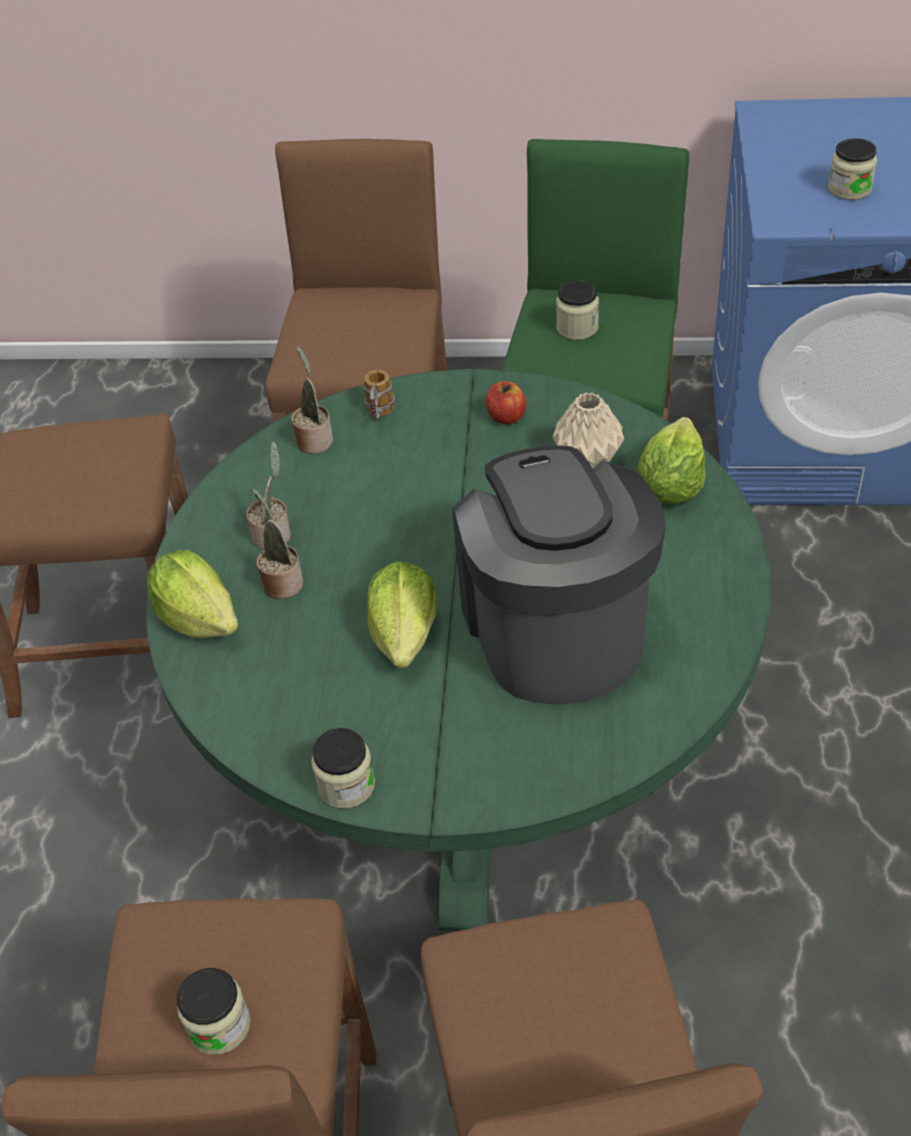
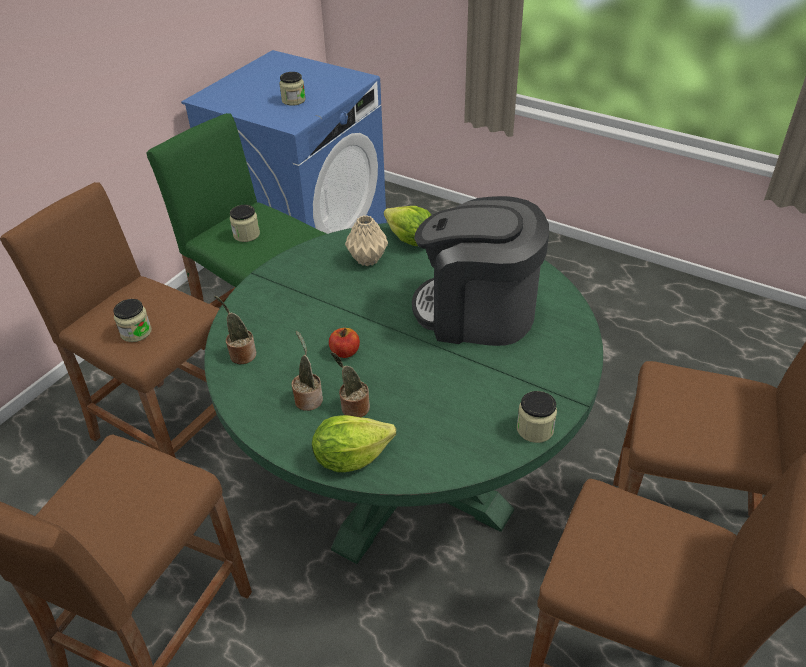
camera: 65 degrees left, 5 degrees down
jar [176,968,251,1055] -> jar moved to [113,299,152,342]
mug [364,370,395,421] -> none
lettuce [367,561,438,668] -> none
apple [486,381,526,424] -> apple moved to [329,328,360,358]

